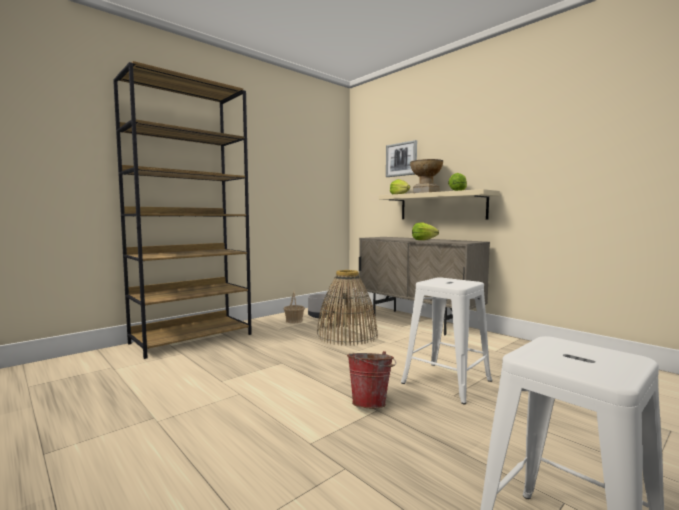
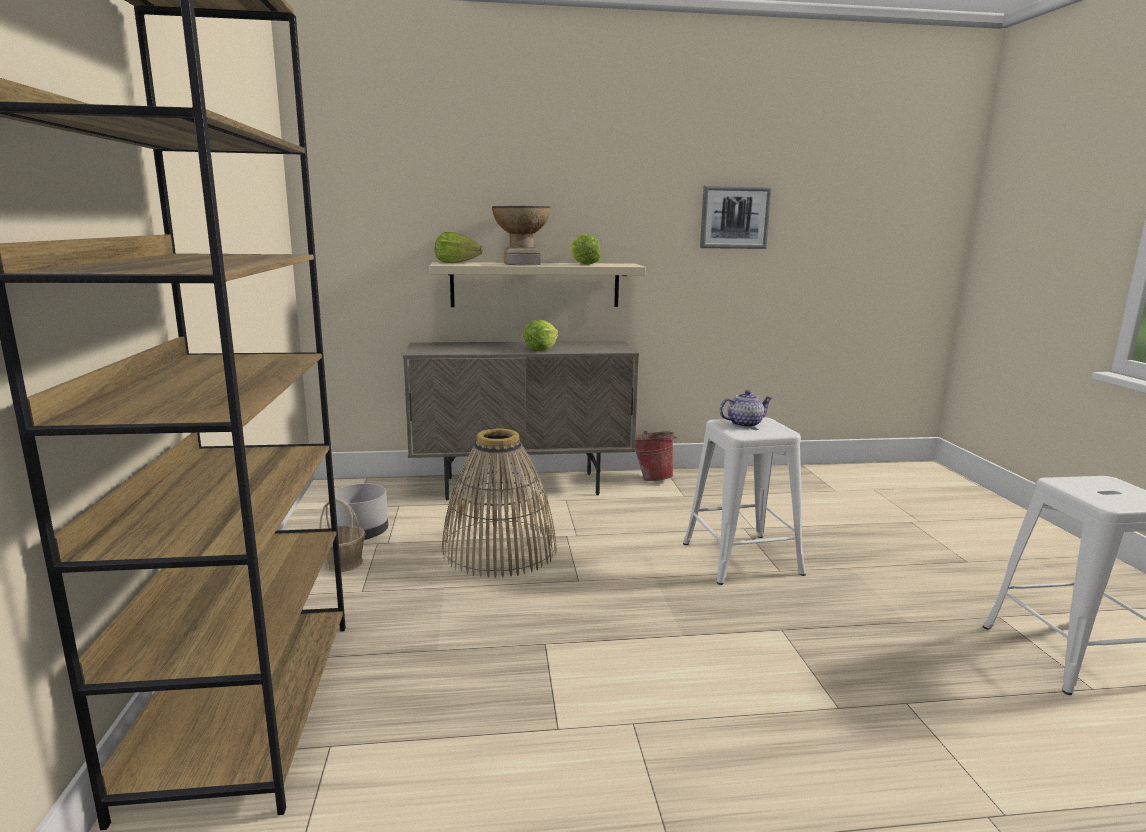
camera: 55 degrees left, 10 degrees up
bucket [347,351,396,408] -> bucket moved to [635,431,677,481]
picture [386,140,417,177] -> picture moved to [700,186,772,249]
none -> teapot [720,390,772,428]

